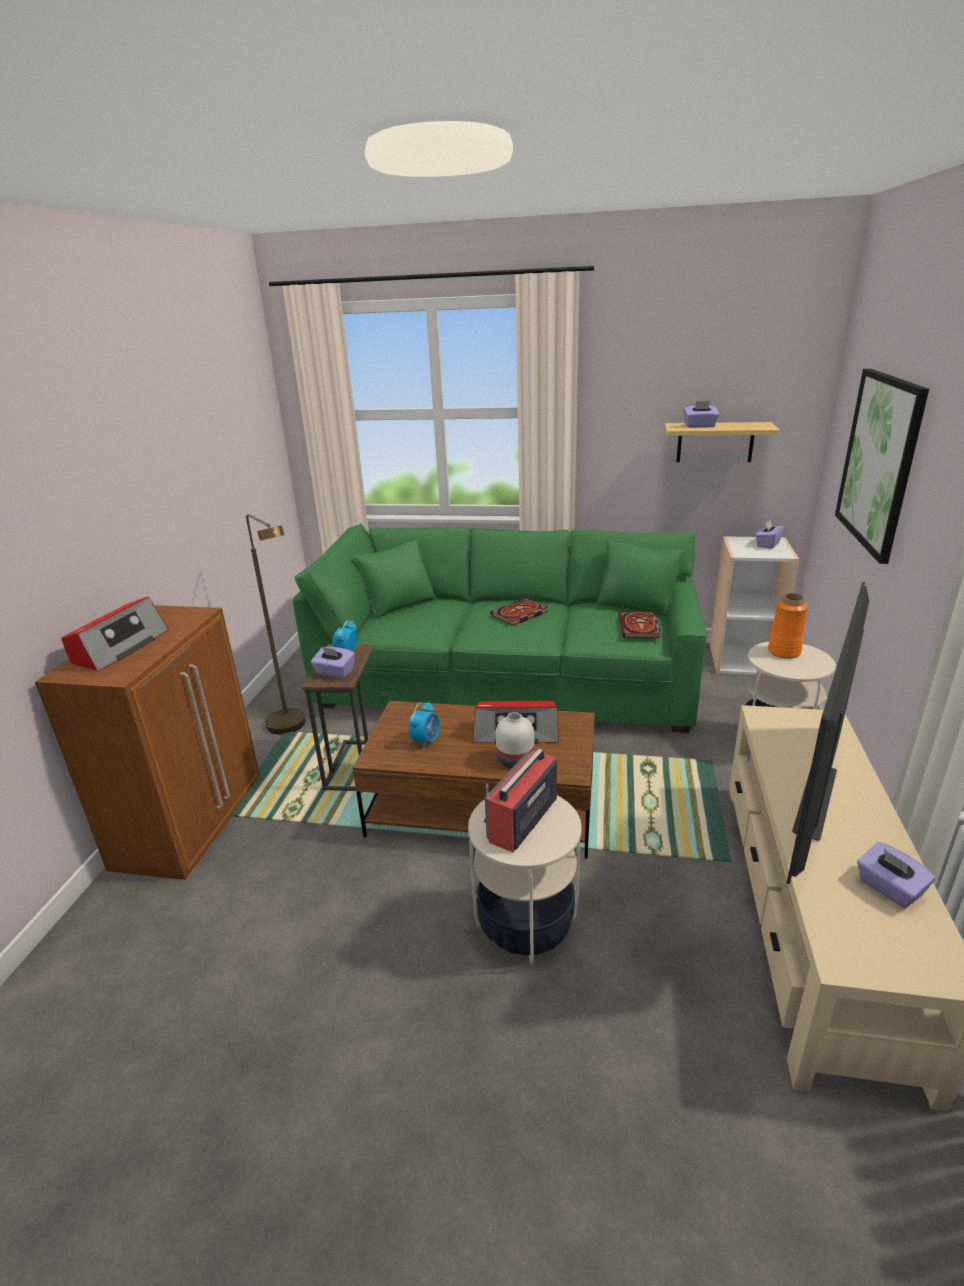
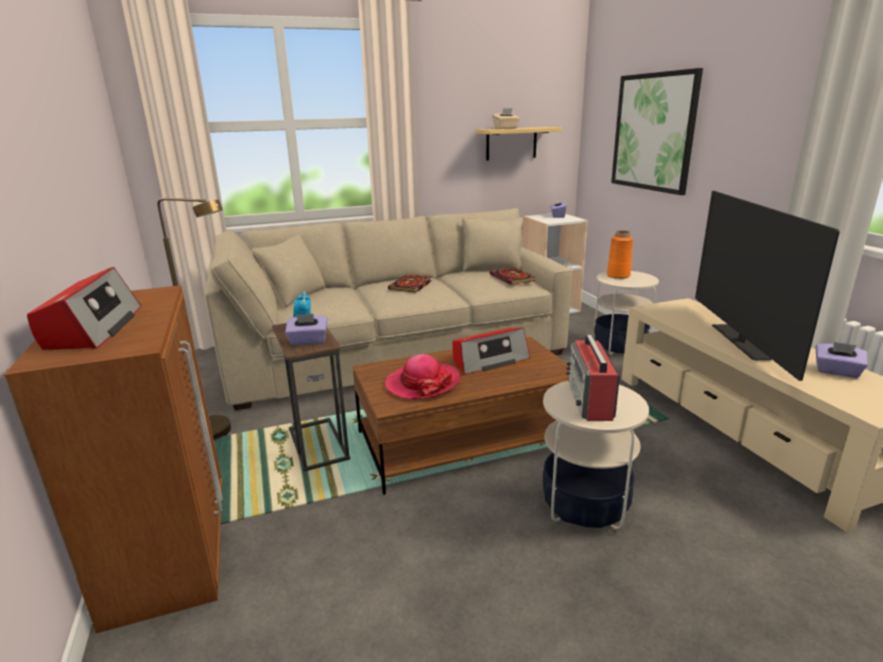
camera: 30 degrees left, 5 degrees down
green sofa [292,523,707,733] -> beige sofa [205,208,573,410]
alarm clock [409,702,440,750] -> hat [384,354,461,399]
white vase [496,712,534,769] -> none
purple tissue box [683,401,719,428] -> beige tissue box [492,108,520,129]

